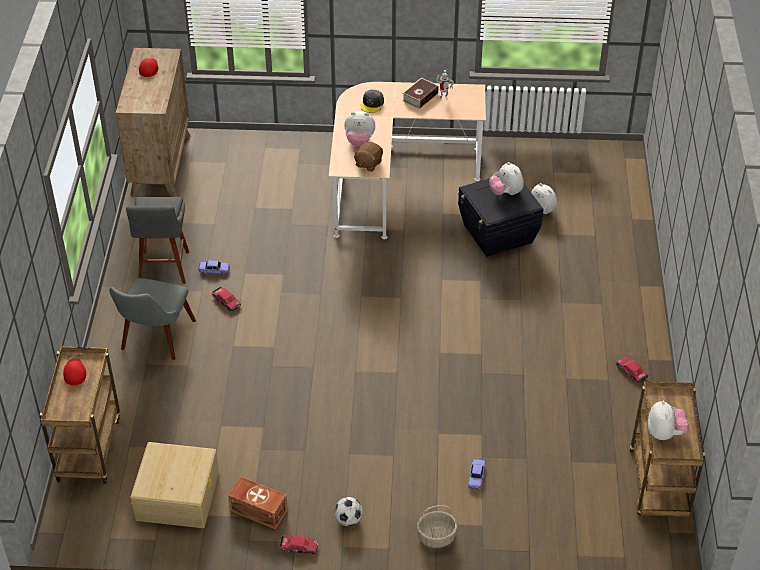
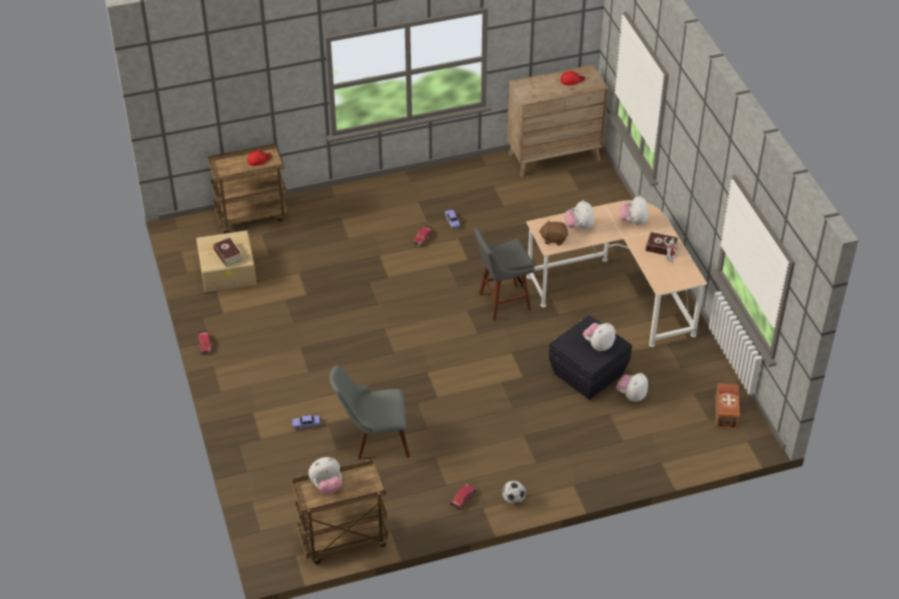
camera: 70 degrees right, 0 degrees up
grey chair [109,278,196,360] -> grey chair moved to [330,365,410,460]
grey stool [126,197,189,284] -> grey stool moved to [474,228,535,321]
brown storage box [228,477,288,529] -> brown storage box moved to [715,383,740,429]
football [334,497,363,526] -> football moved to [502,481,526,505]
grey cap [360,90,384,113] -> plush toy [619,195,648,225]
basket [417,505,457,548] -> none
none -> book [213,237,243,267]

